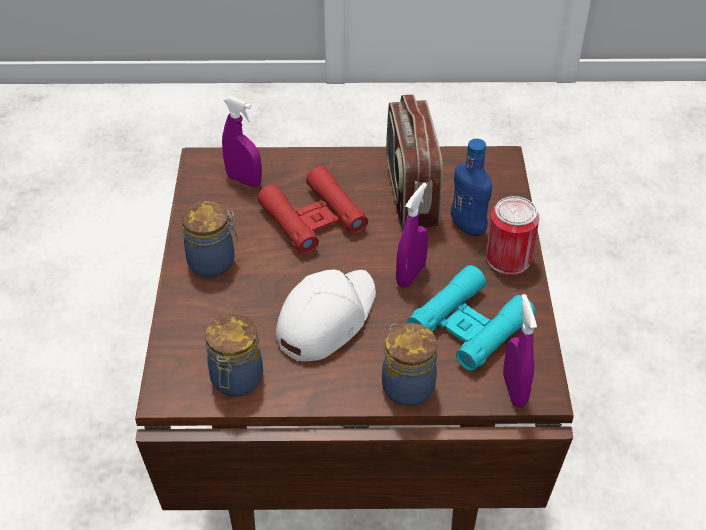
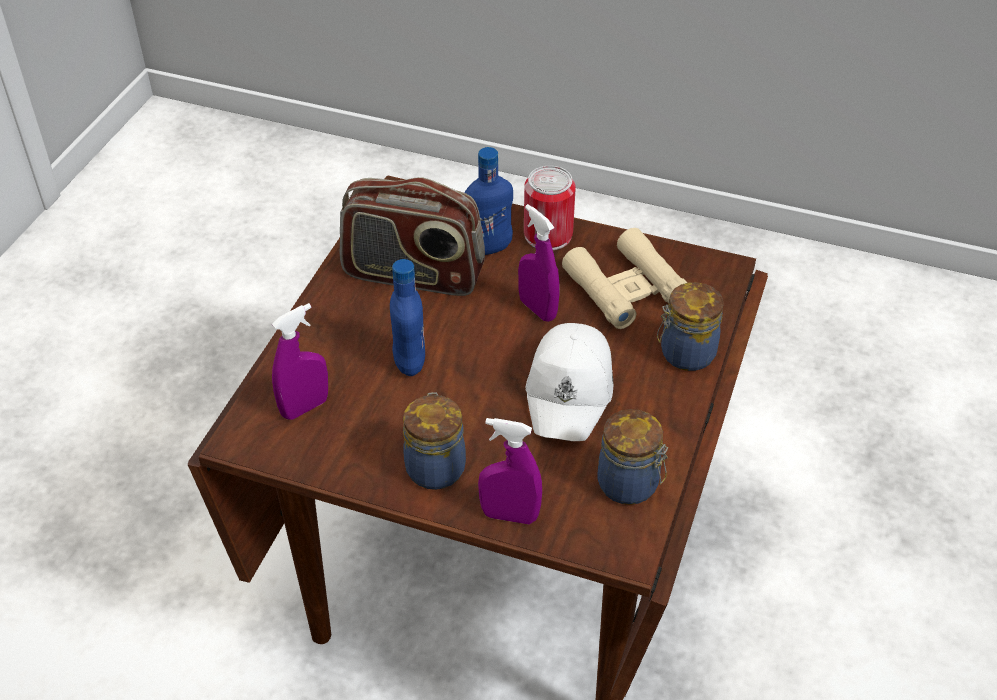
camera: 70 degrees left, 0 degrees up
red binoculars [257,166,368,254] -> blue bottle [390,259,425,376]
white cap [276,269,376,362] -> white cap turned 135 degrees counterclockwise [526,323,613,441]
turquoise binoculars [407,265,535,371] -> beige binoculars [562,228,687,329]
purple spray bottle [503,294,537,407] -> purple spray bottle moved to [478,418,542,524]

